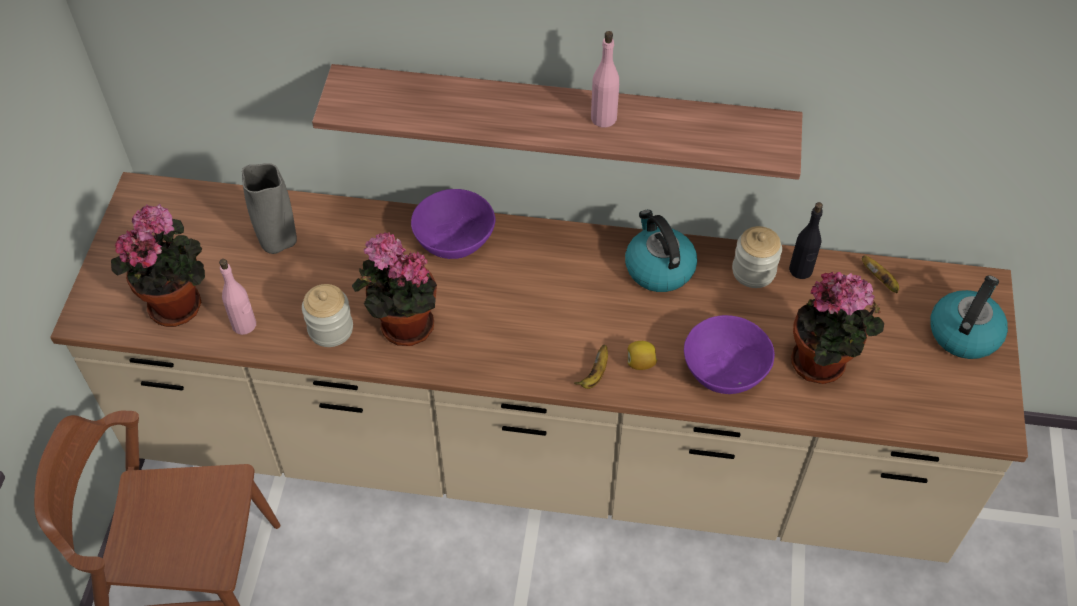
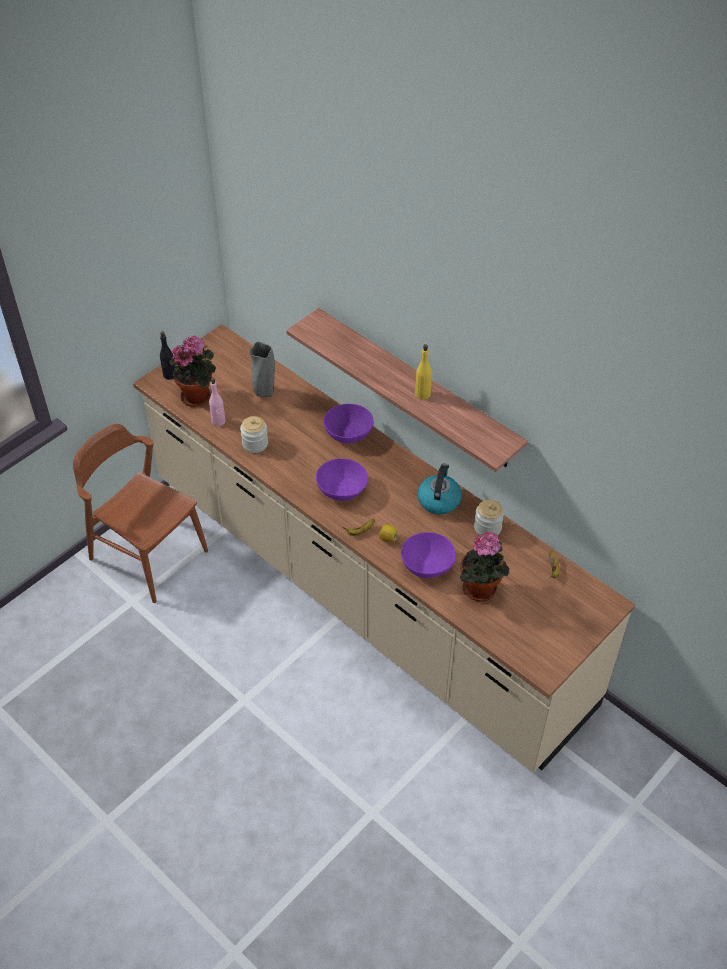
camera: 35 degrees right, 5 degrees down
potted plant [352,232,437,346] -> none
pink bottle [591,31,619,127] -> yellow bottle [415,344,432,400]
black bottle [789,202,823,279] -> black bottle moved to [160,331,175,380]
kettle [931,275,1008,359] -> none
none -> purple bowl [316,458,368,501]

